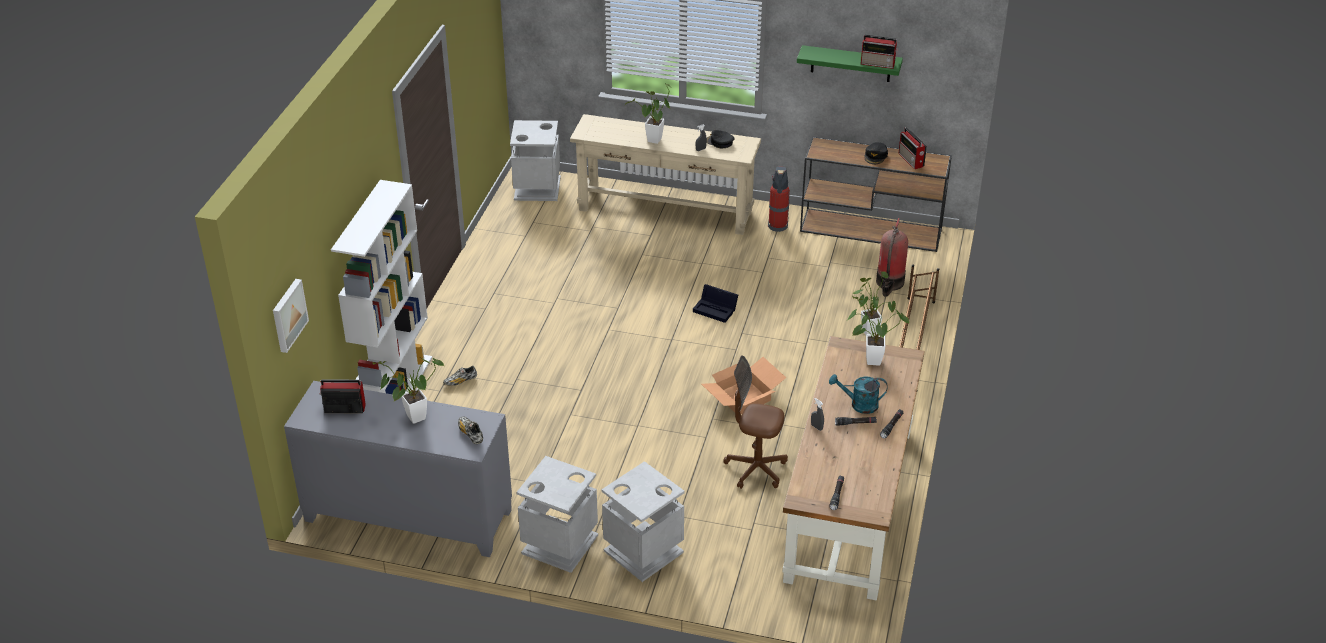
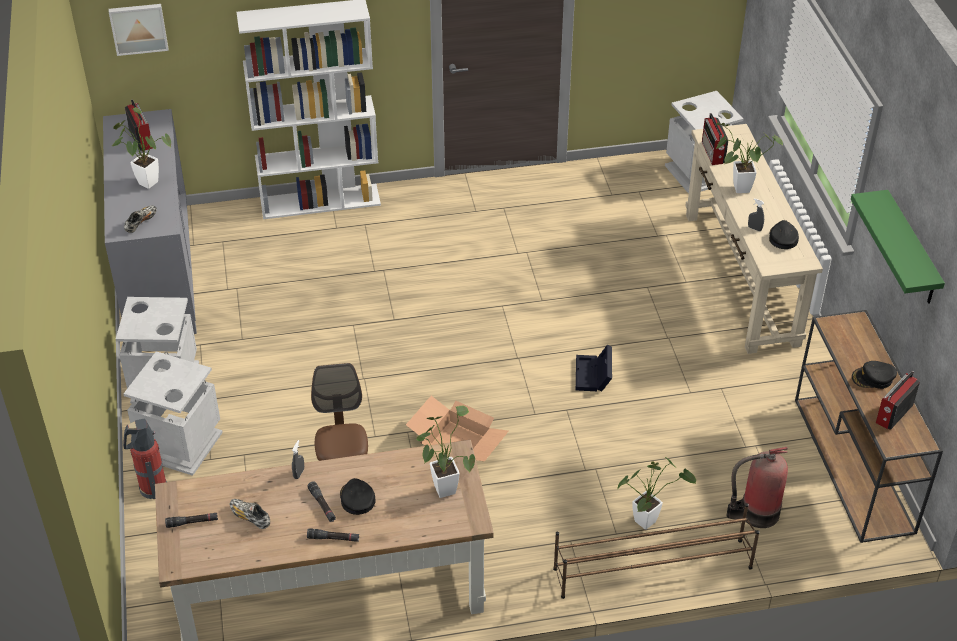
camera: 65 degrees right, 5 degrees up
shoe [443,365,477,386] -> shoe moved to [230,499,270,529]
fire extinguisher [768,167,790,232] -> fire extinguisher moved to [123,419,167,499]
turquoise watering can [829,374,887,414] -> black cap [340,478,375,515]
radio [861,35,898,69] -> radio moved to [702,113,728,165]

